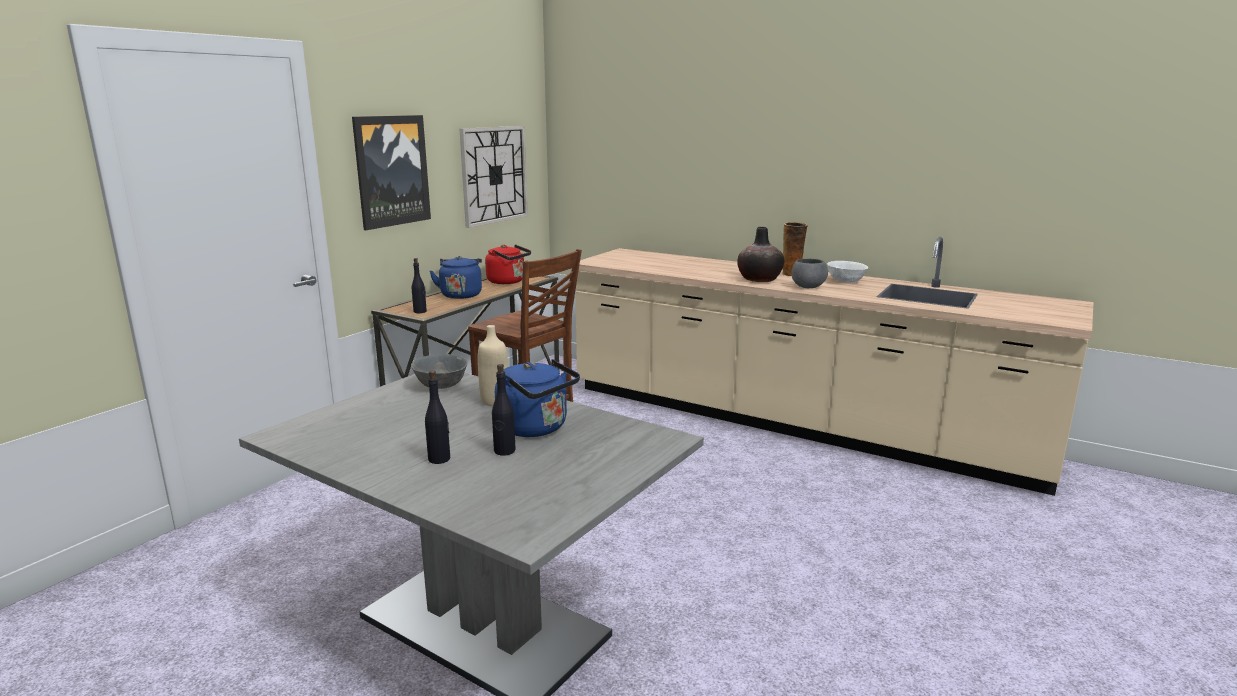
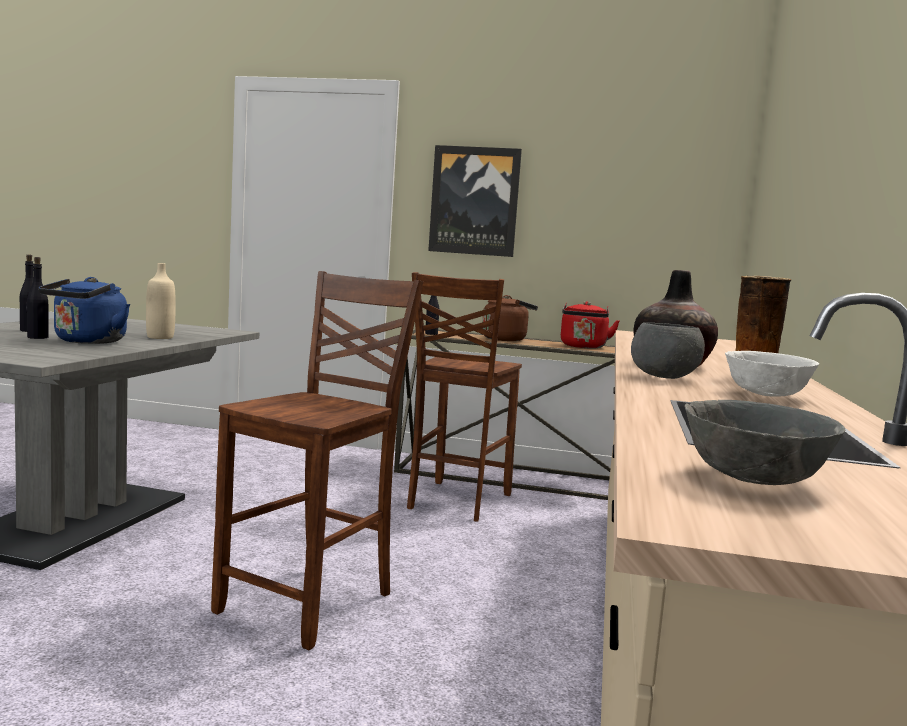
camera: 70 degrees right, 10 degrees down
grey bowl [411,354,468,389] -> grey bowl moved to [684,400,846,485]
blue kettle [430,256,482,299] -> brown kettle [482,295,538,341]
wall clock [460,126,528,228] -> none
none -> brown chair [211,271,423,650]

